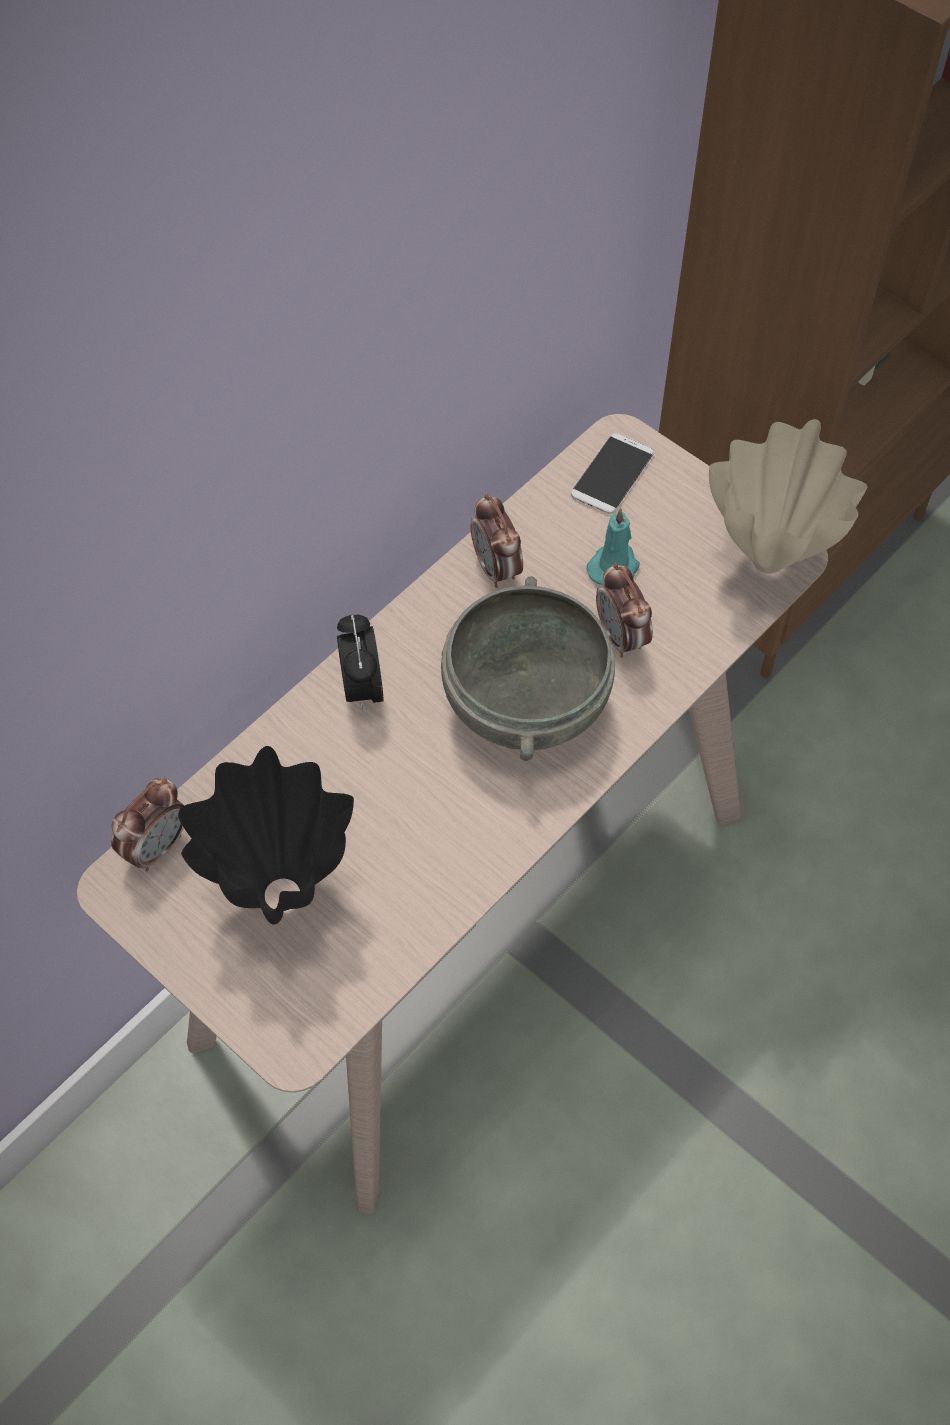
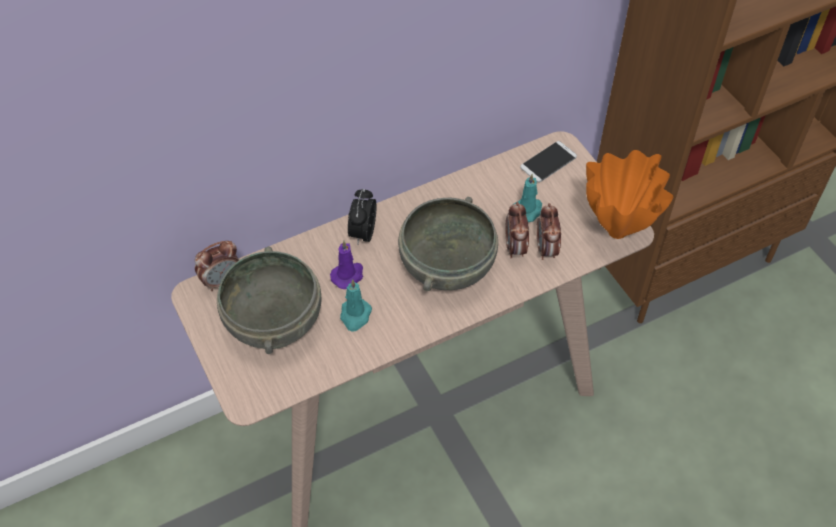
camera: 20 degrees right, 5 degrees down
black vase [178,746,354,924] -> grey bowl [217,246,321,354]
alarm clock [471,493,523,588] -> alarm clock moved to [537,203,561,260]
beige vase [709,419,867,574] -> orange vase [586,150,674,239]
none -> purple candle [330,240,363,289]
none -> turquoise candle [340,279,372,332]

